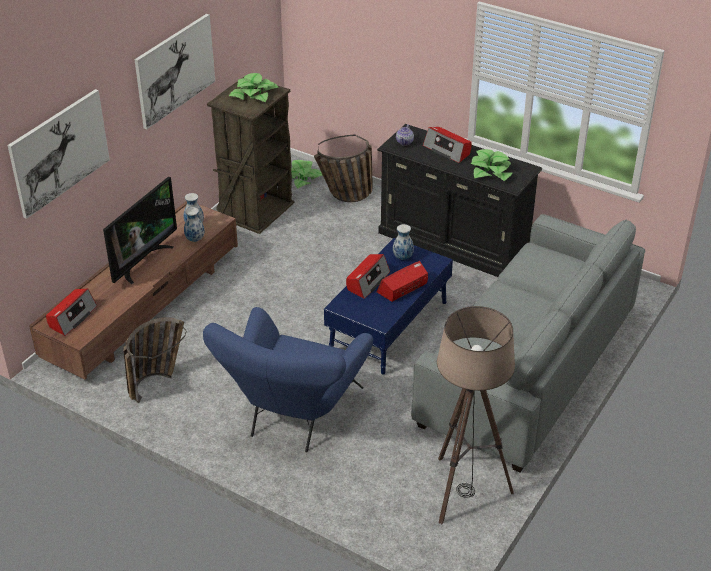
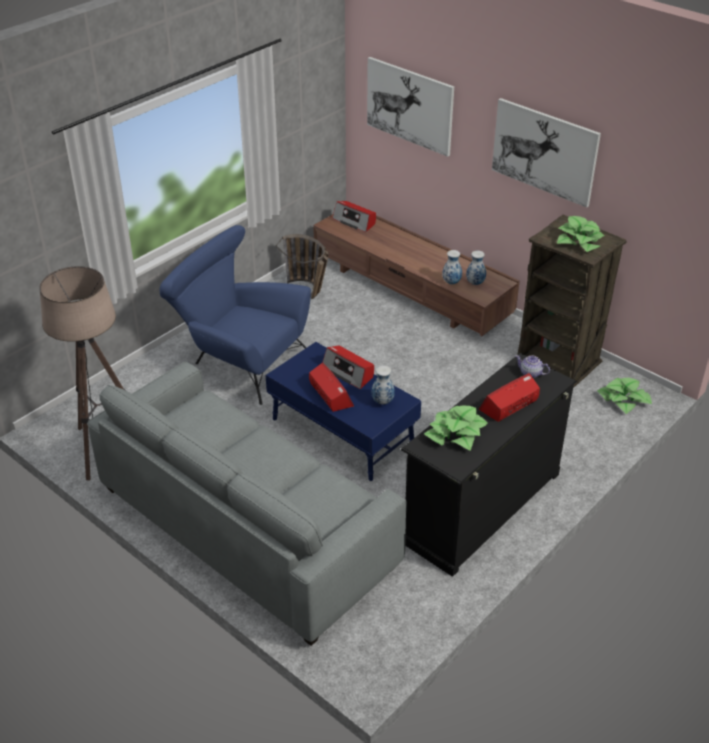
camera: 100 degrees right, 0 degrees up
television [103,177,177,284] -> none
basket [314,134,373,202] -> none

